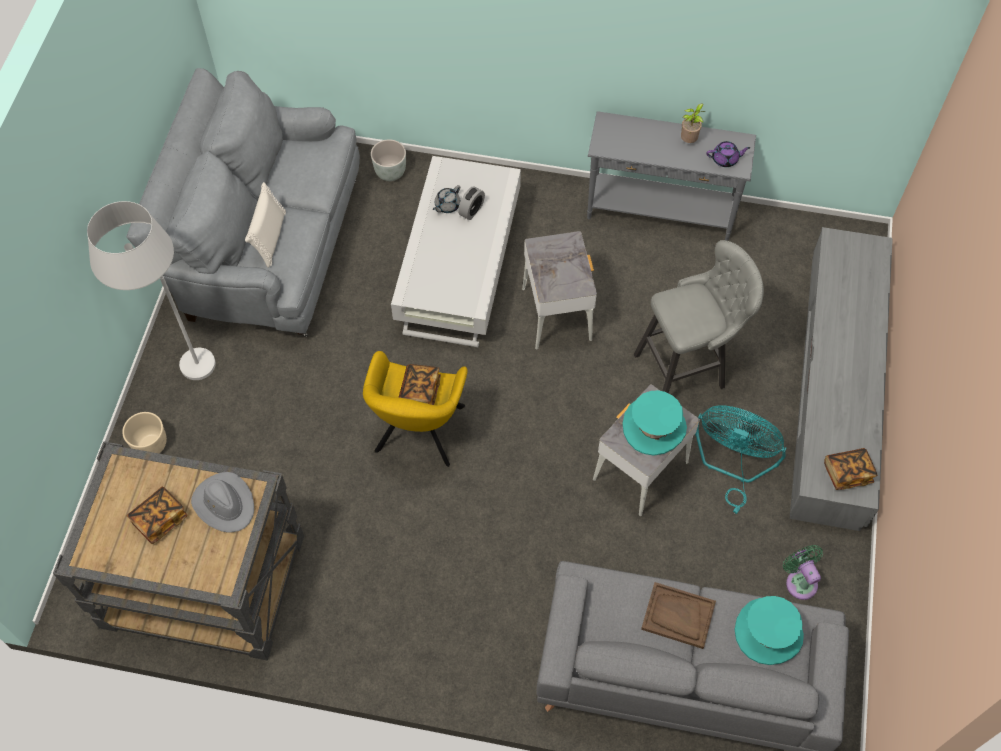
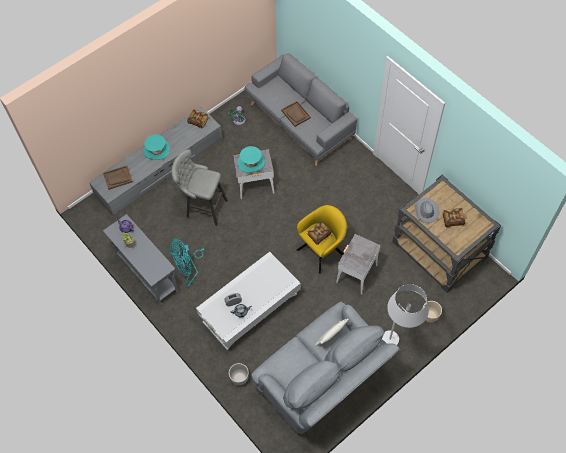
camera: 140 degrees left, 0 degrees up
side table [522,231,597,349] -> side table moved to [336,234,380,295]
turquoise fan [695,405,786,514] -> turquoise fan moved to [169,238,205,287]
turquoise hat [735,596,804,665] -> turquoise hat moved to [144,134,170,160]
none -> brown tray [103,166,133,190]

